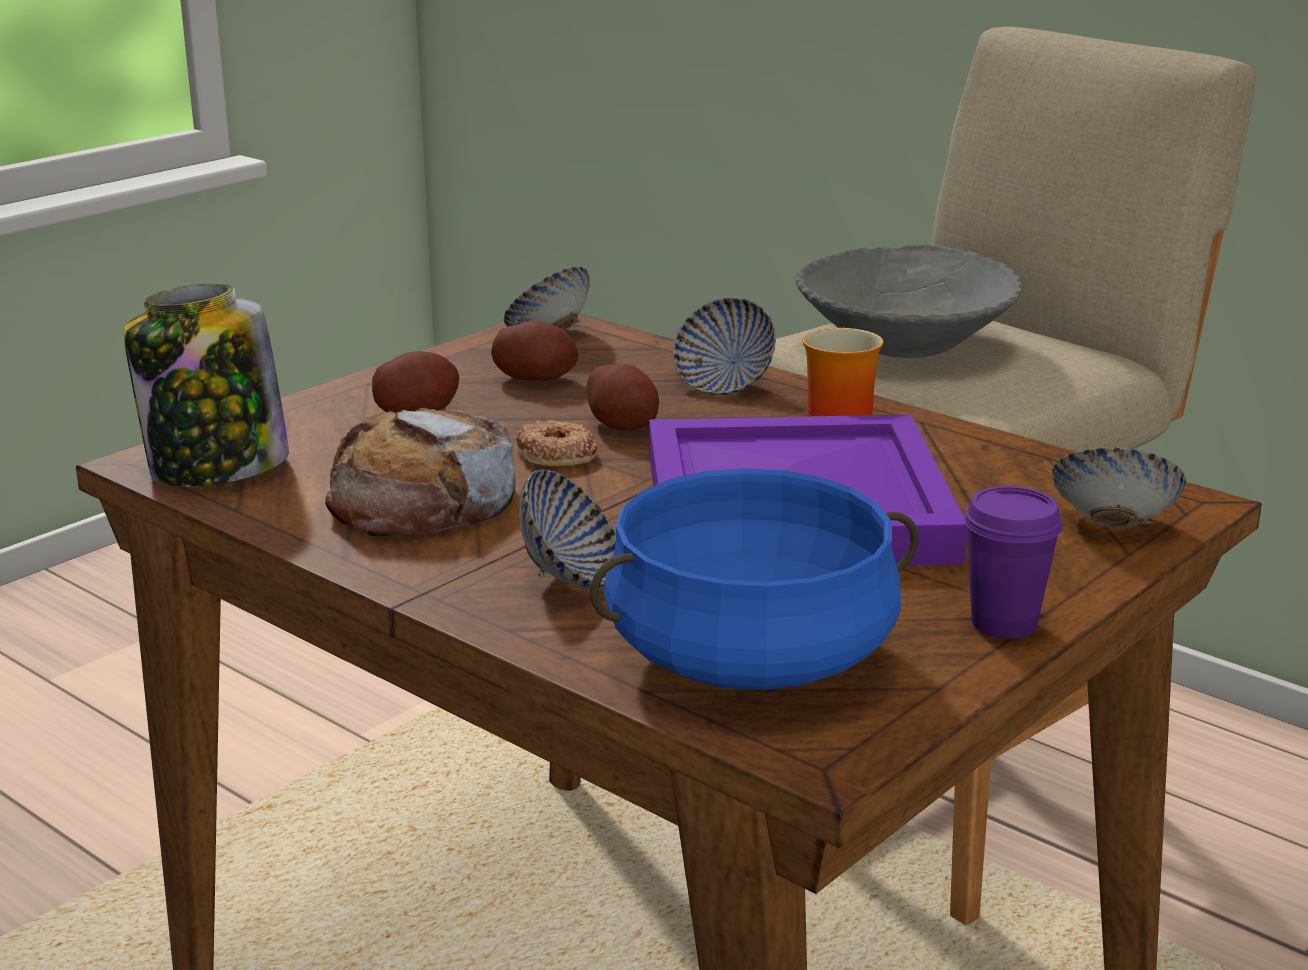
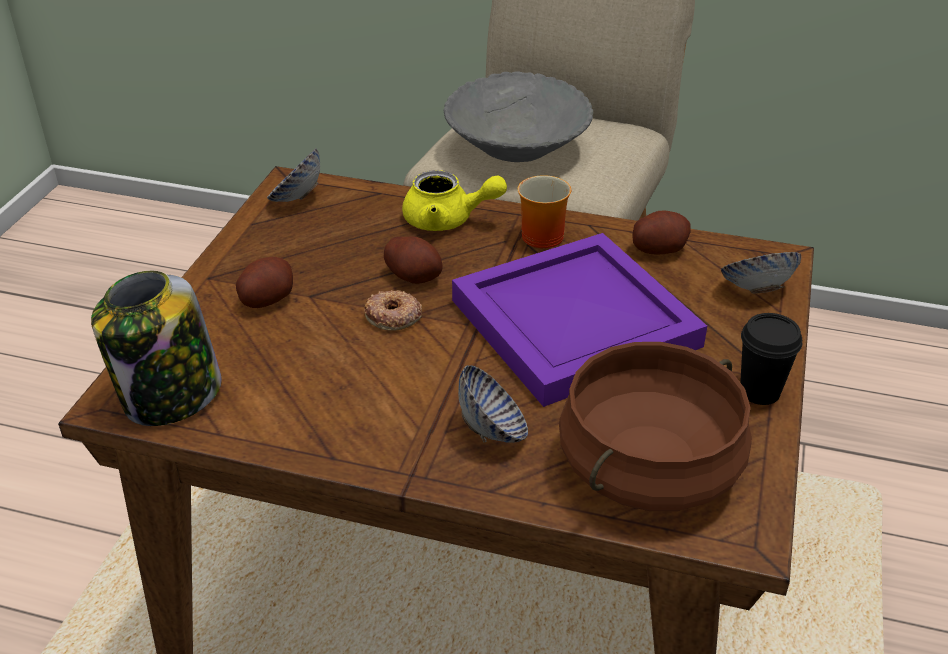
camera: 25 degrees left, 15 degrees up
bread [325,408,516,537] -> none
potato [491,320,578,381] -> potato moved to [632,210,691,255]
blue cooking pot [590,468,919,690] -> brown cooking pot [559,342,752,511]
bowl [673,297,776,395] -> yellow teapot [402,170,507,231]
purple cup [964,486,1063,639] -> black cup [740,313,802,405]

